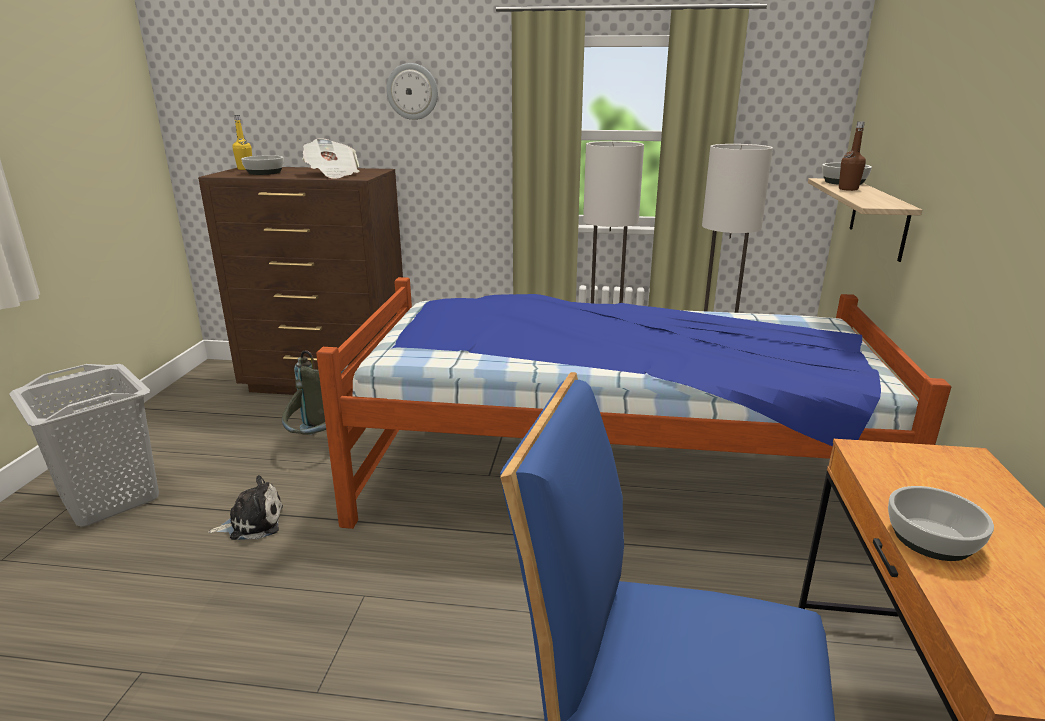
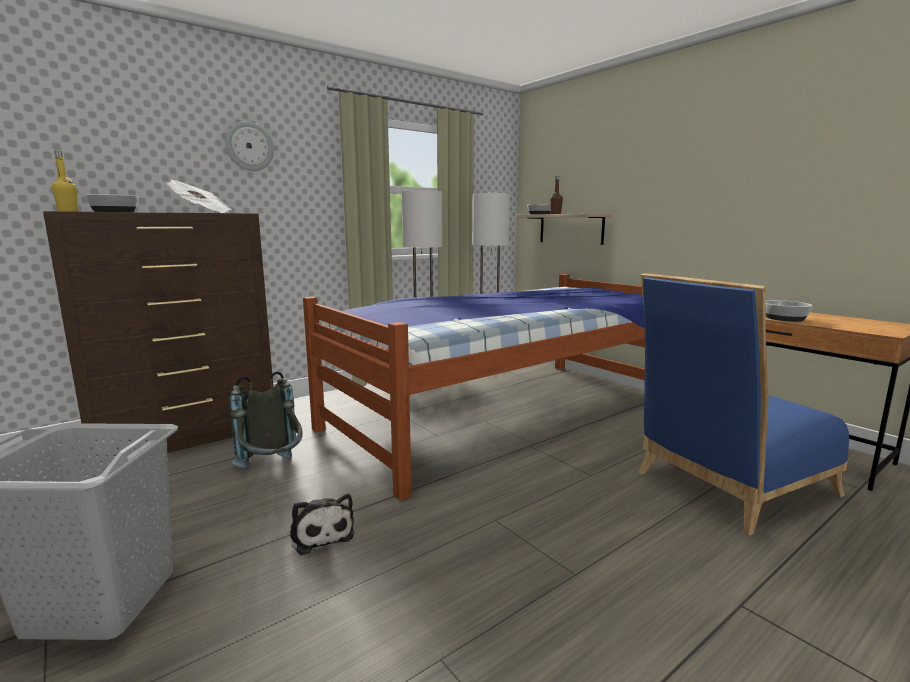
camera: 45 degrees left, 10 degrees down
plush toy [208,475,283,540] -> plush toy turned 120 degrees clockwise [290,494,355,555]

